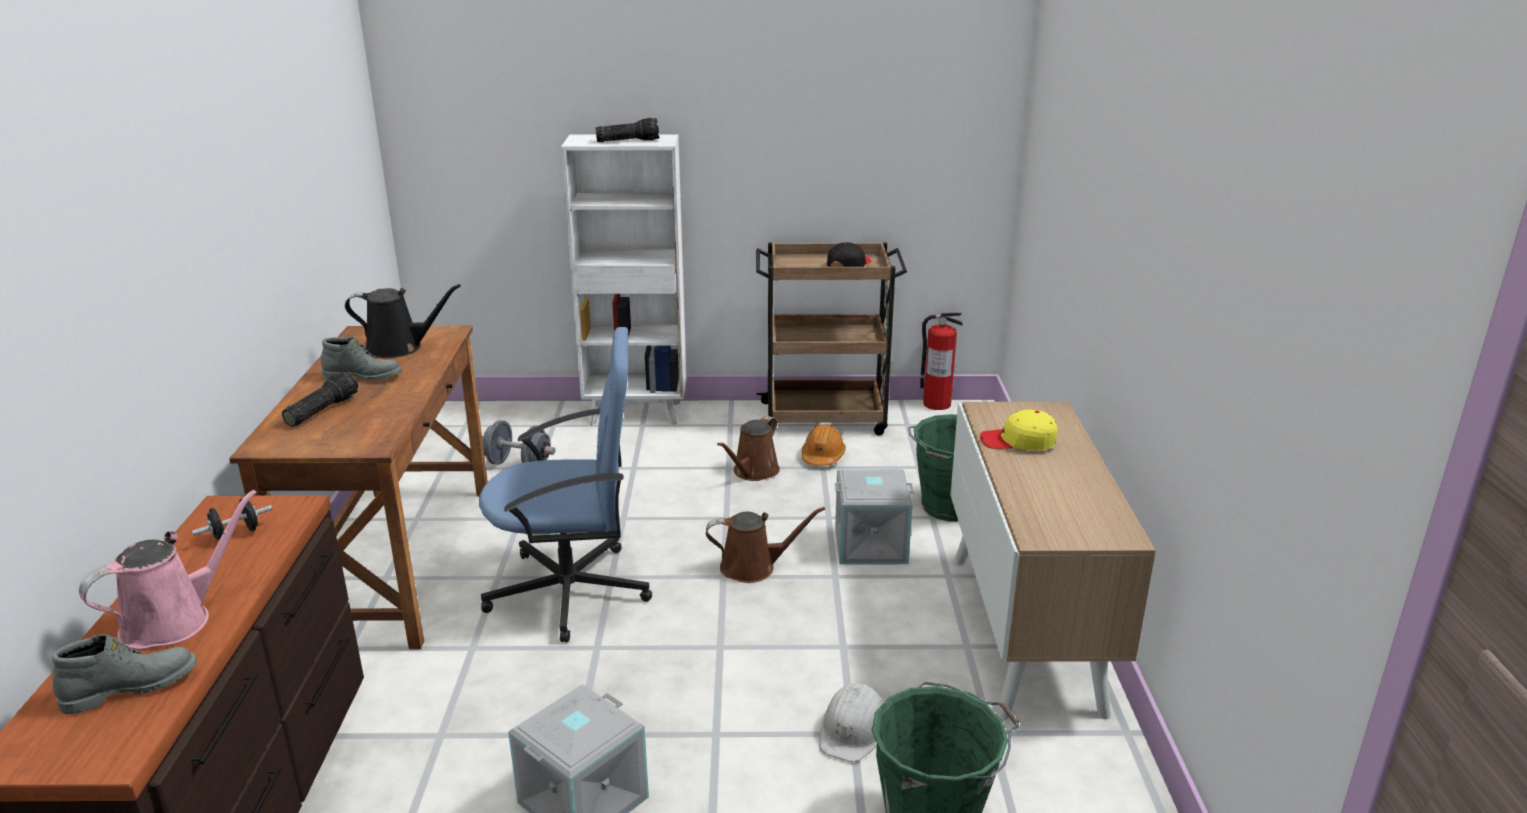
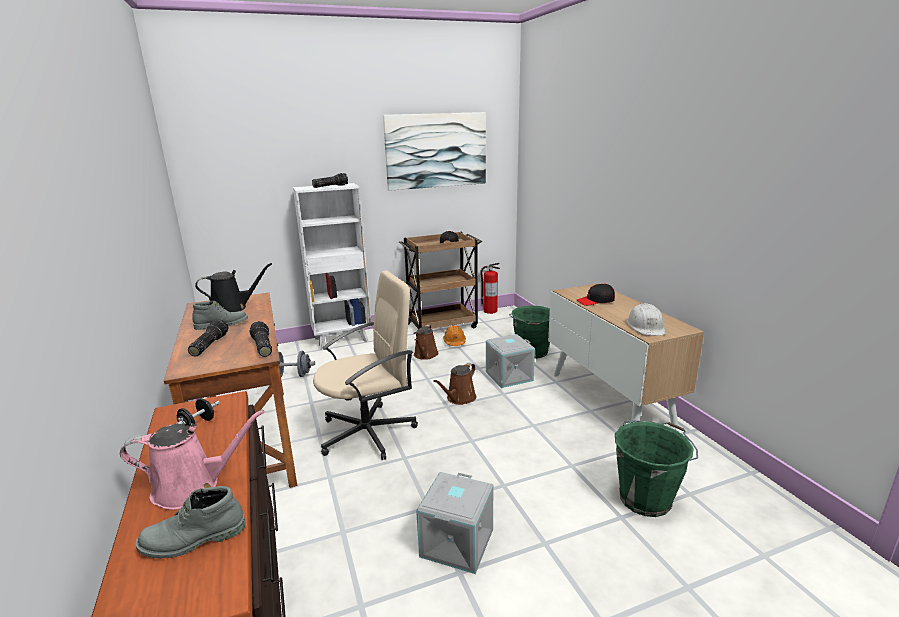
camera: 20 degrees left, 5 degrees down
grey boot [52,634,197,715] -> grey boot turned 150 degrees counterclockwise [136,486,246,558]
pink watering can [79,490,257,650] -> pink watering can turned 60 degrees clockwise [120,410,264,510]
blue office chair [479,327,652,643] -> beige office chair [313,271,418,460]
brown watering can [706,507,825,583] -> brown watering can turned 150 degrees clockwise [433,363,476,405]
white hard hat [819,683,883,762] -> white hard hat moved to [626,303,665,336]
yellow cap [980,410,1058,450] -> black cap [577,283,615,306]
none -> flashlight [250,321,272,357]
none -> picture [383,112,486,191]

